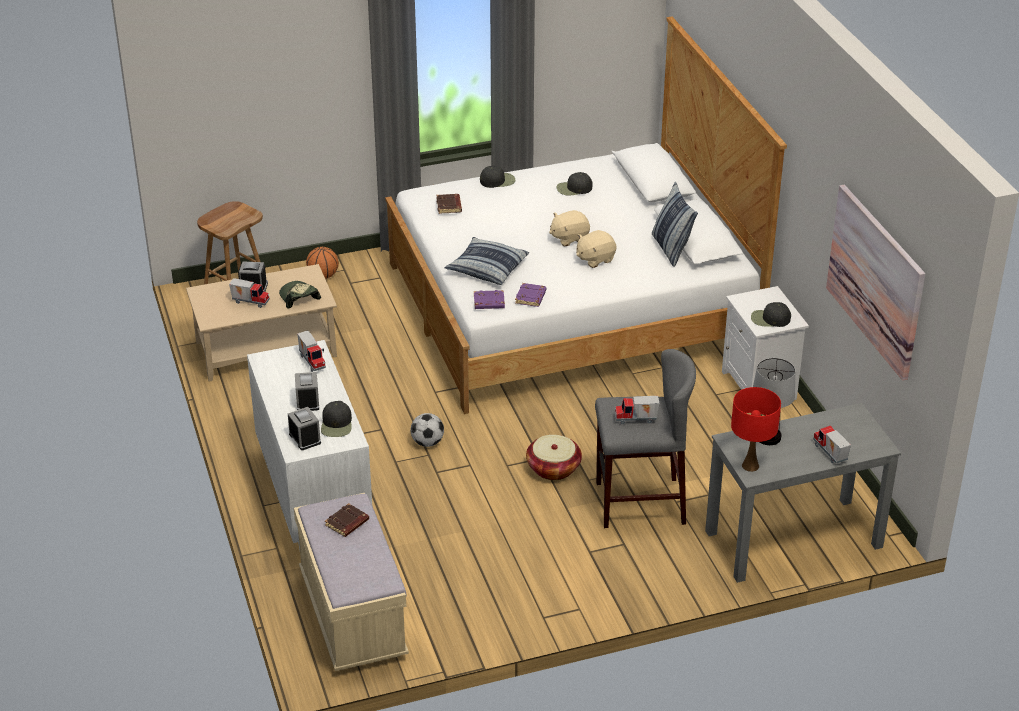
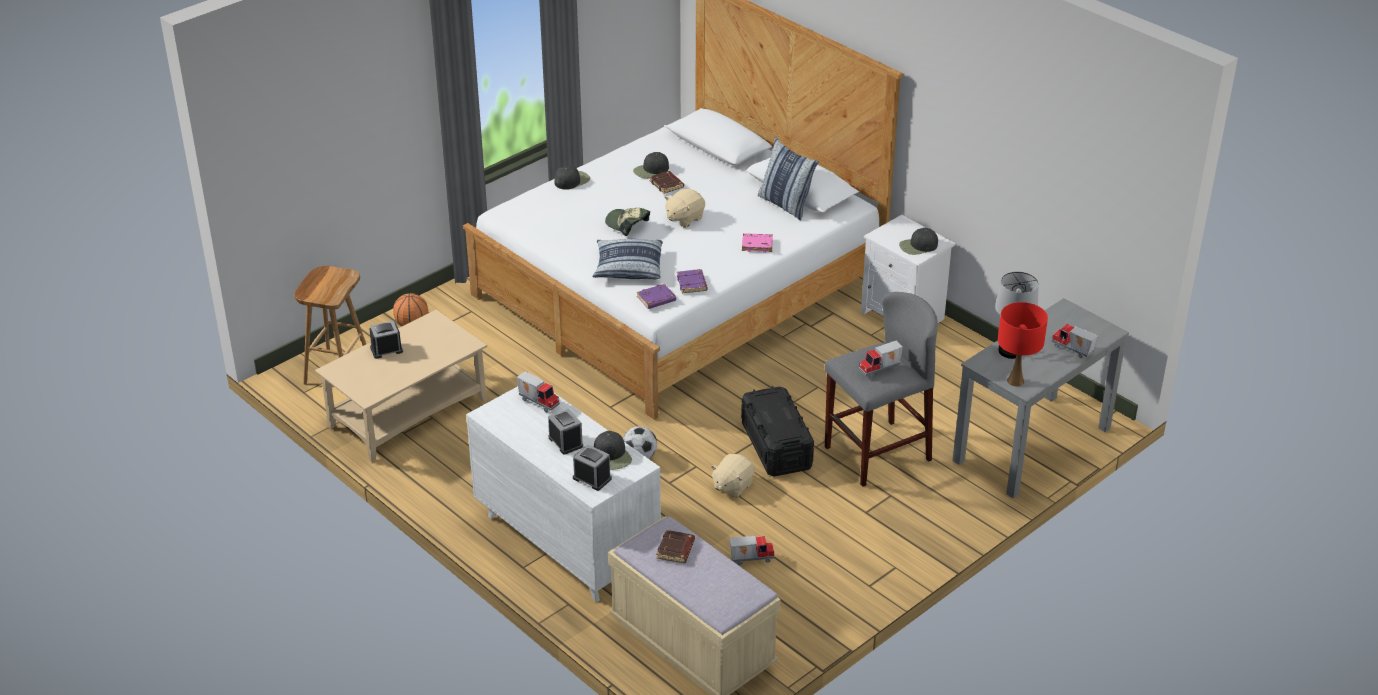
camera: 25 degrees left, 0 degrees up
toy truck [229,278,270,308] -> toy truck moved to [729,536,775,565]
cap [279,281,321,309] -> cap moved to [605,208,650,236]
brown book [436,194,462,214] -> brown book moved to [649,171,684,194]
basket [526,435,582,480] -> black storage box [741,386,814,476]
beige plush toy [576,230,617,268] -> beige plush toy moved to [711,454,755,498]
picture [826,185,925,381] -> none
none -> pink book [742,233,773,252]

